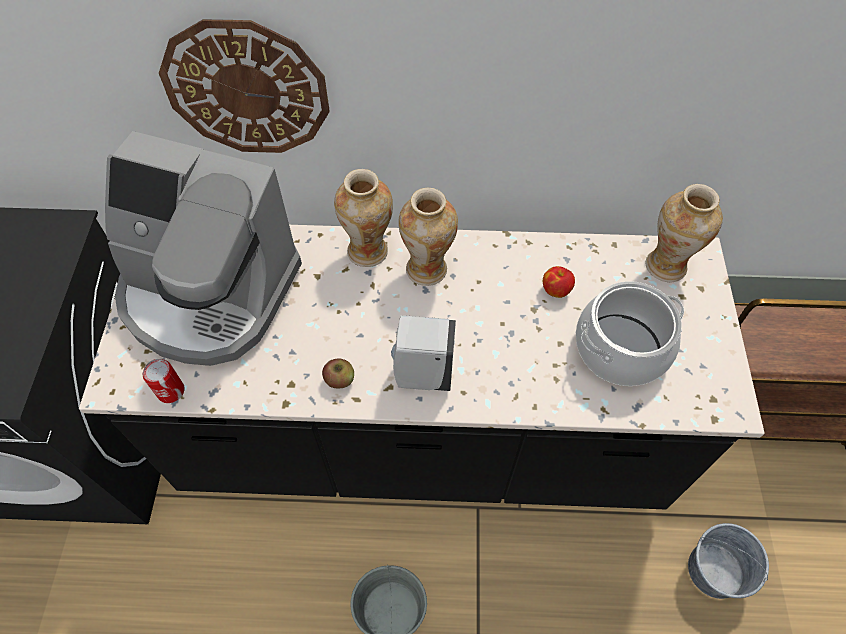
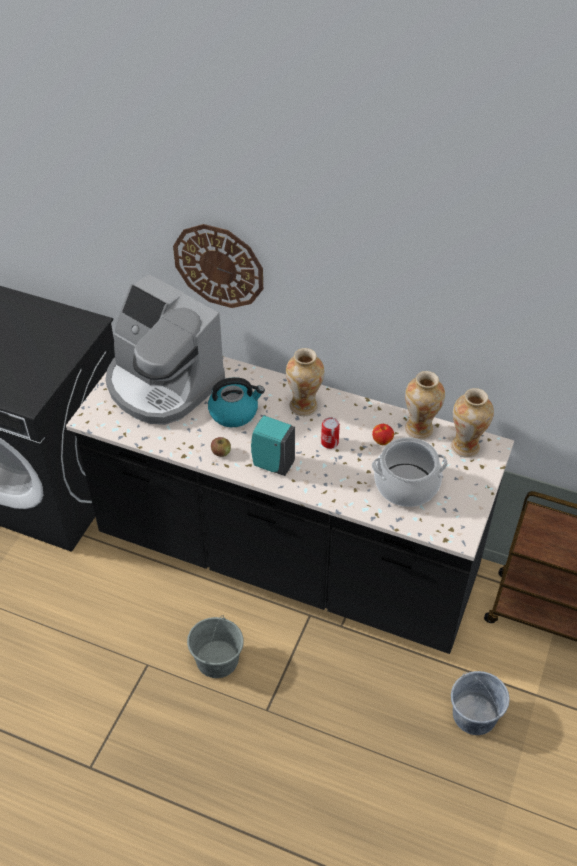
camera: 20 degrees right, 10 degrees down
can [143,359,185,403] -> can moved to [321,417,340,449]
vase [334,169,393,267] -> vase moved to [405,371,445,440]
white soap dispenser [391,315,456,391] -> turquoise soap dispenser [251,416,295,476]
none -> kettle [208,377,265,427]

